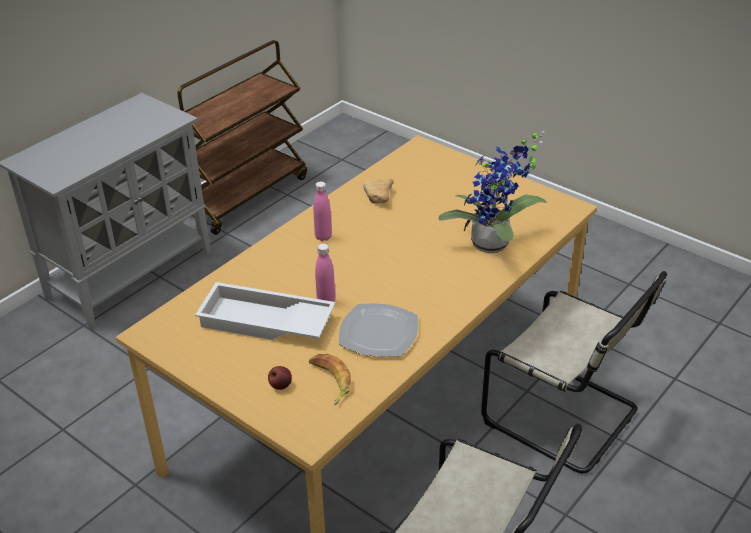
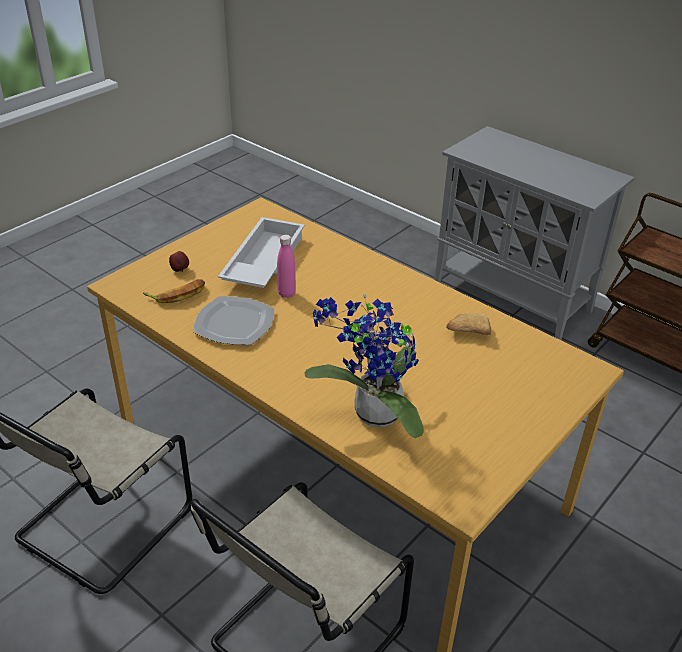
camera: 90 degrees right, 0 degrees up
pink bottle [313,181,332,241] -> none

